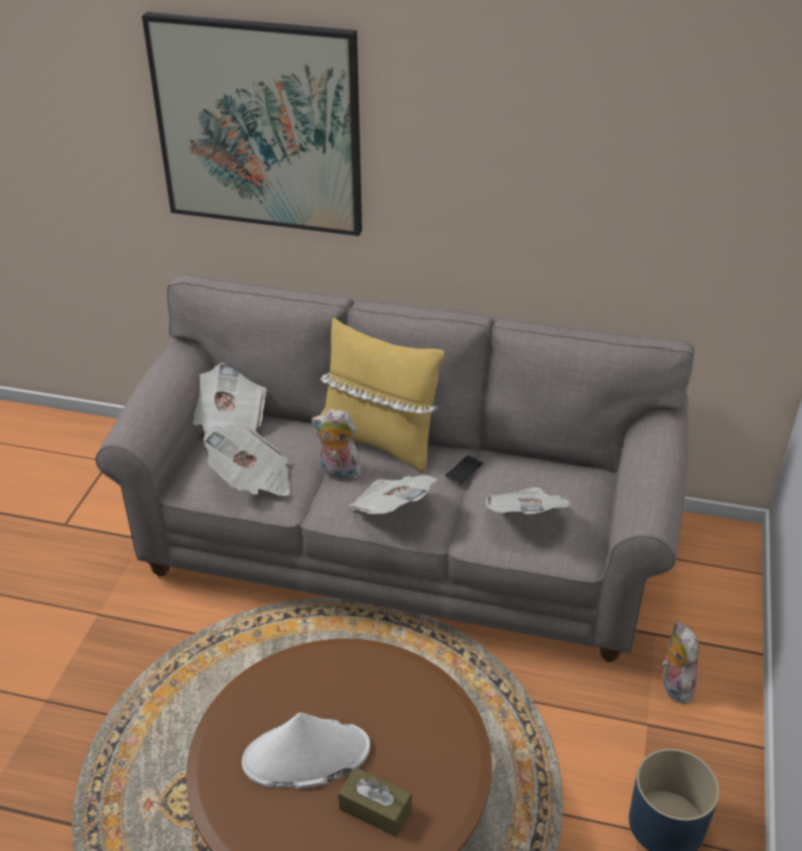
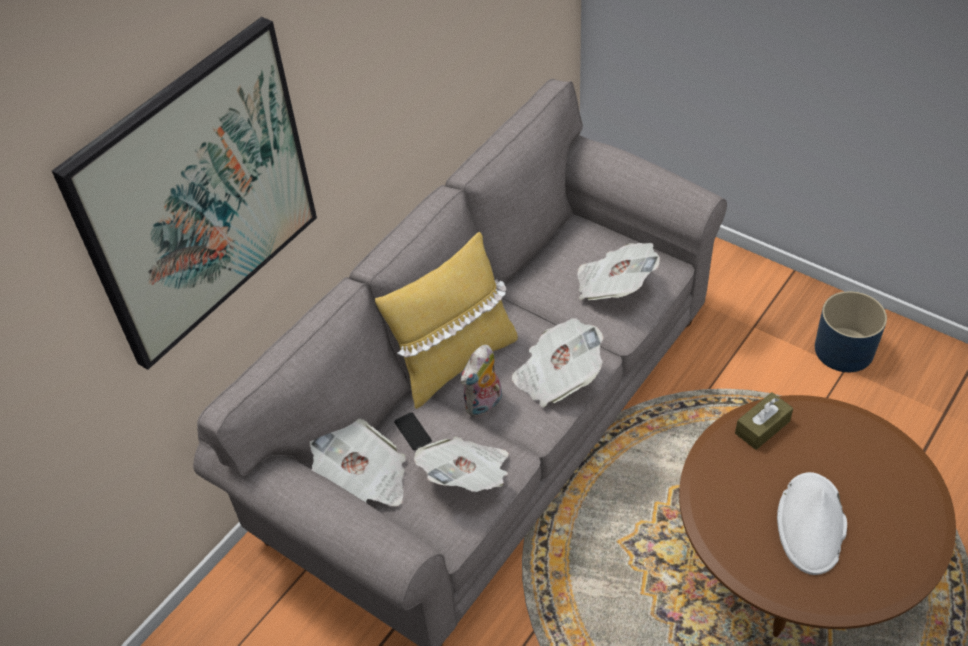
camera: 65 degrees left, 10 degrees up
brown tissue box [338,767,412,836] -> brown tissue box moved to [735,392,793,450]
phone [445,456,483,484] -> phone moved to [394,412,432,450]
plush toy [662,622,699,704] -> none

